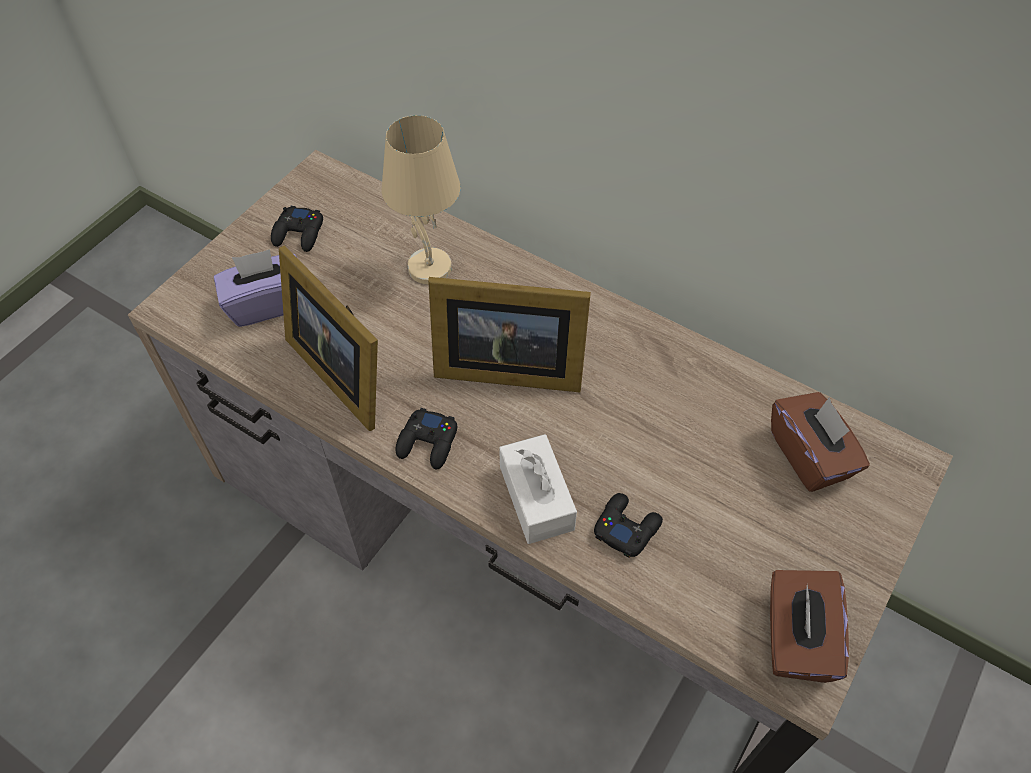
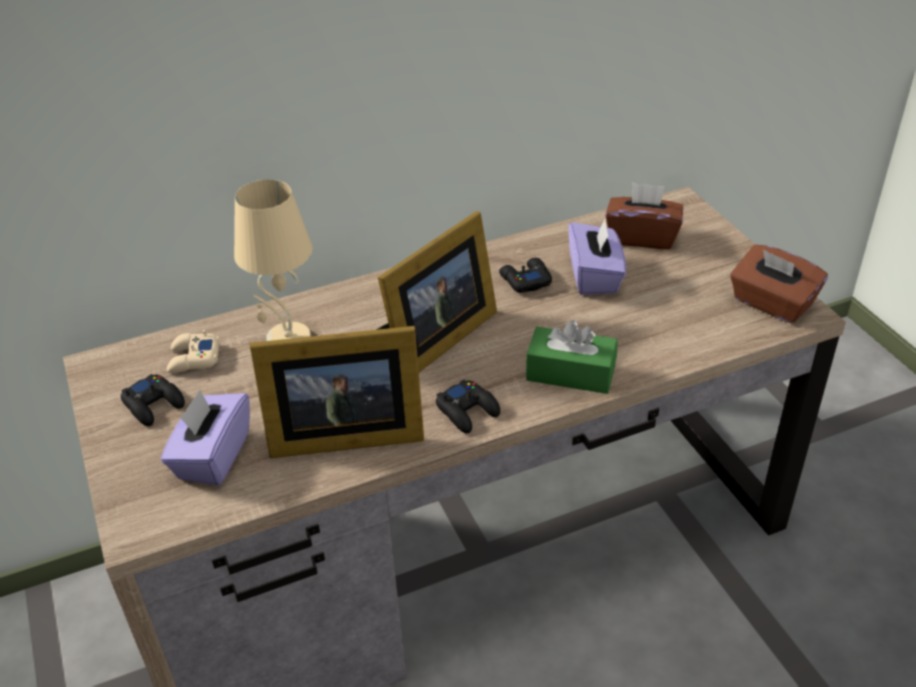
camera: 55 degrees left, 15 degrees down
white tissue box [499,434,577,544] -> green tissue box [526,320,618,394]
black game controller [594,493,663,558] -> black game controller moved to [499,258,552,293]
none -> beige game controller [167,330,220,373]
none -> purple tissue box [568,218,626,295]

